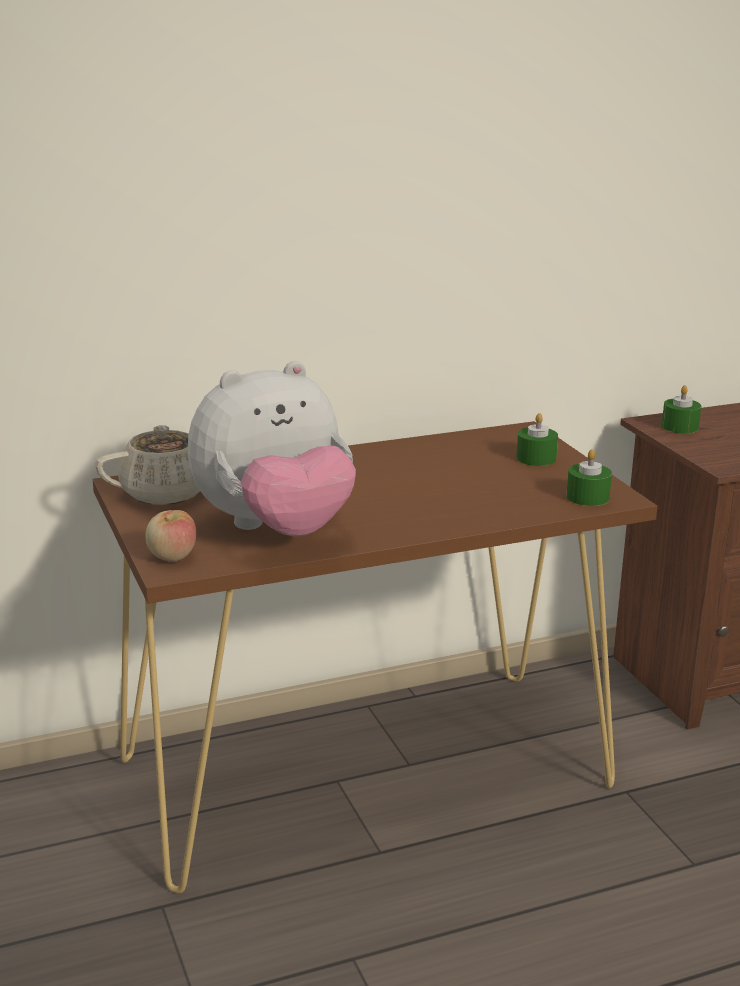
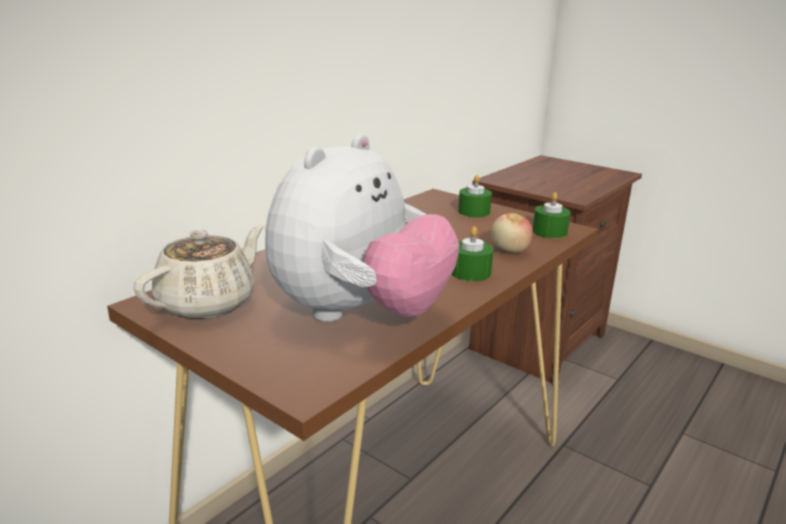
camera: 30 degrees left, 0 degrees up
apple [145,510,196,562] -> apple moved to [492,213,533,253]
green candle [662,385,701,433] -> green candle moved to [452,226,493,281]

